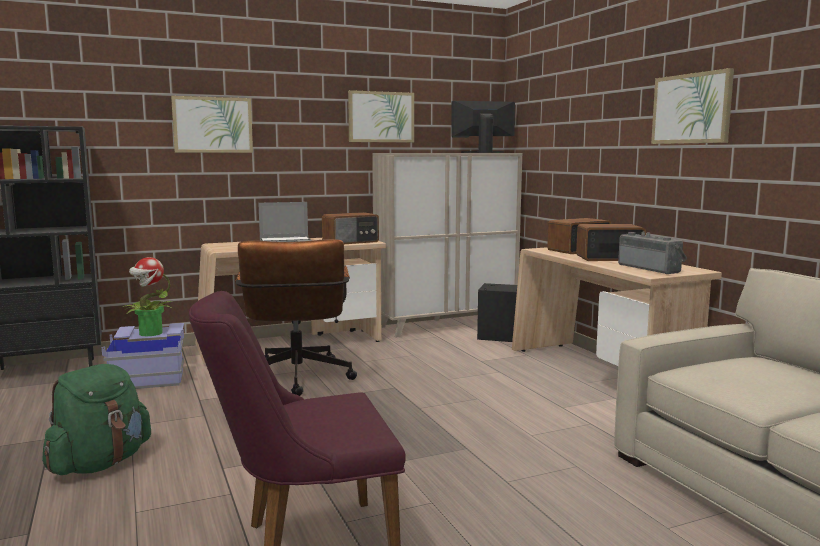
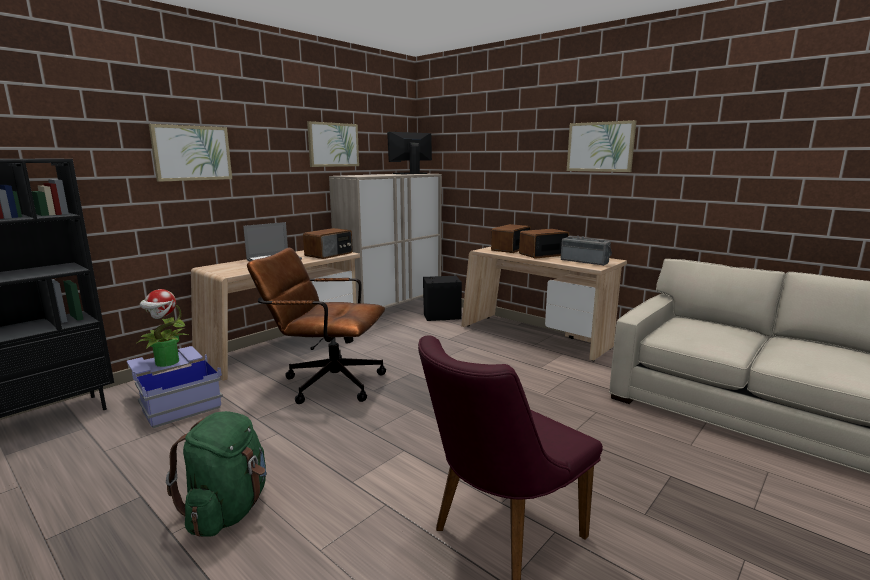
camera: 25 degrees left, 5 degrees up
brown office chair [236,239,357,396] -> brown office chair turned 135 degrees clockwise [247,247,386,404]

